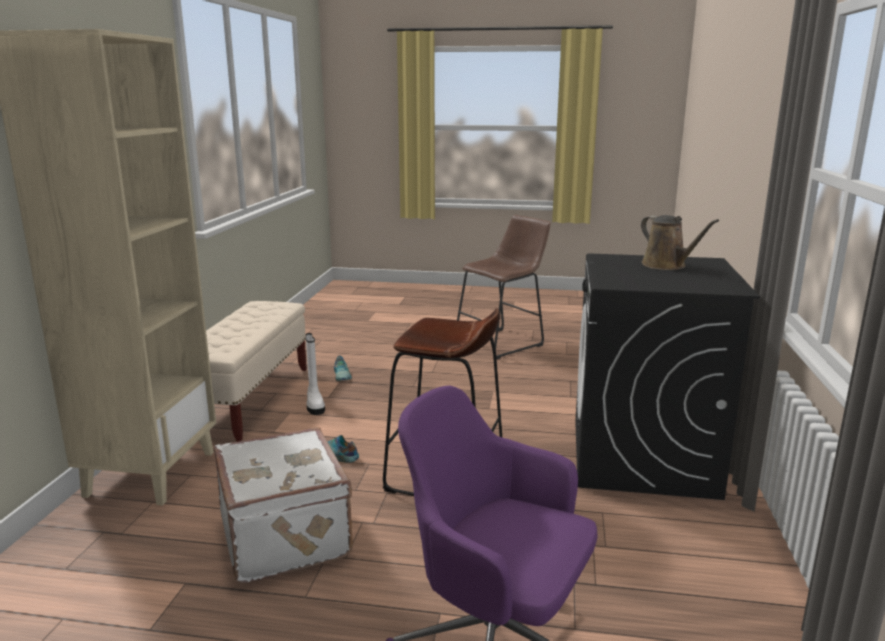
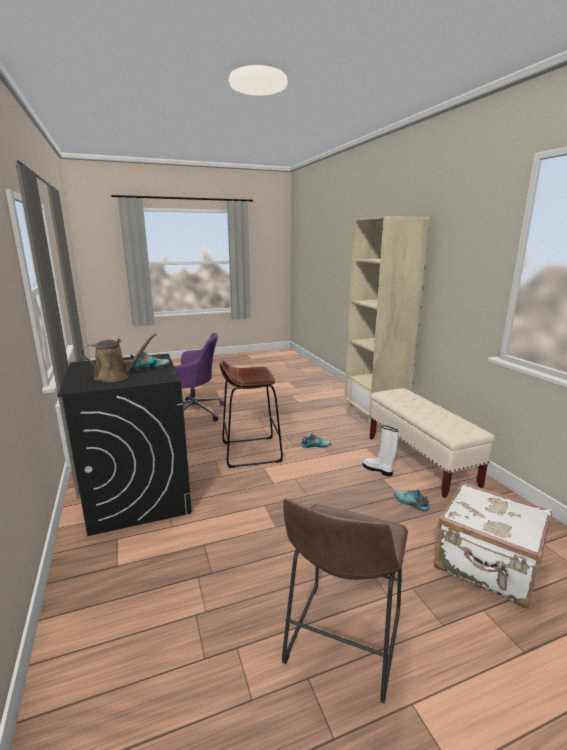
camera: 150 degrees right, 0 degrees up
white suitcase [214,427,353,583] -> white suitcase moved to [434,481,552,608]
brown watering can [641,215,719,270] -> brown watering can turned 135 degrees clockwise [81,334,157,382]
none -> shoe [129,351,170,370]

